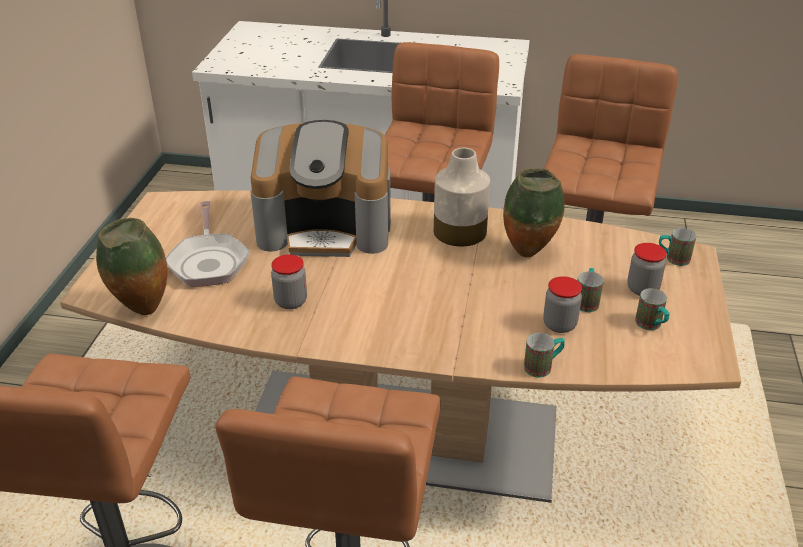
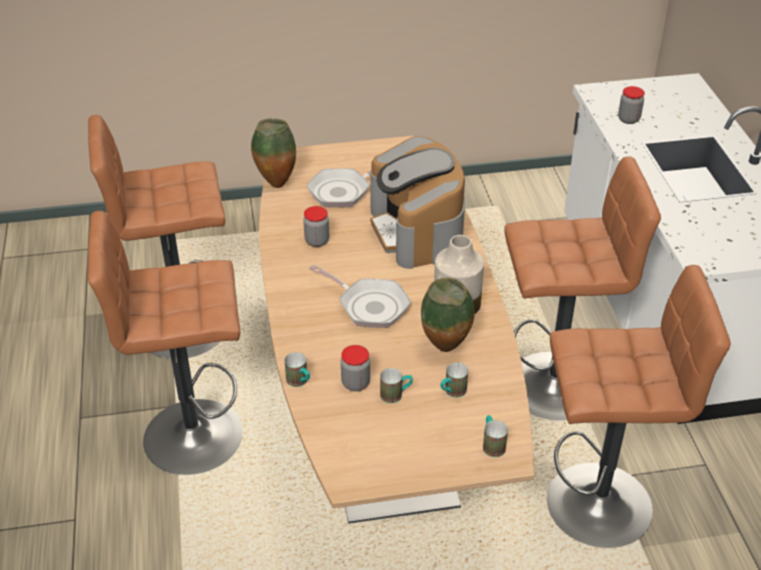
camera: 70 degrees right, 5 degrees up
jar [627,243,667,296] -> jar moved to [618,86,645,124]
mug [635,288,670,330] -> mug moved to [440,363,468,398]
none -> frying pan [309,264,411,328]

